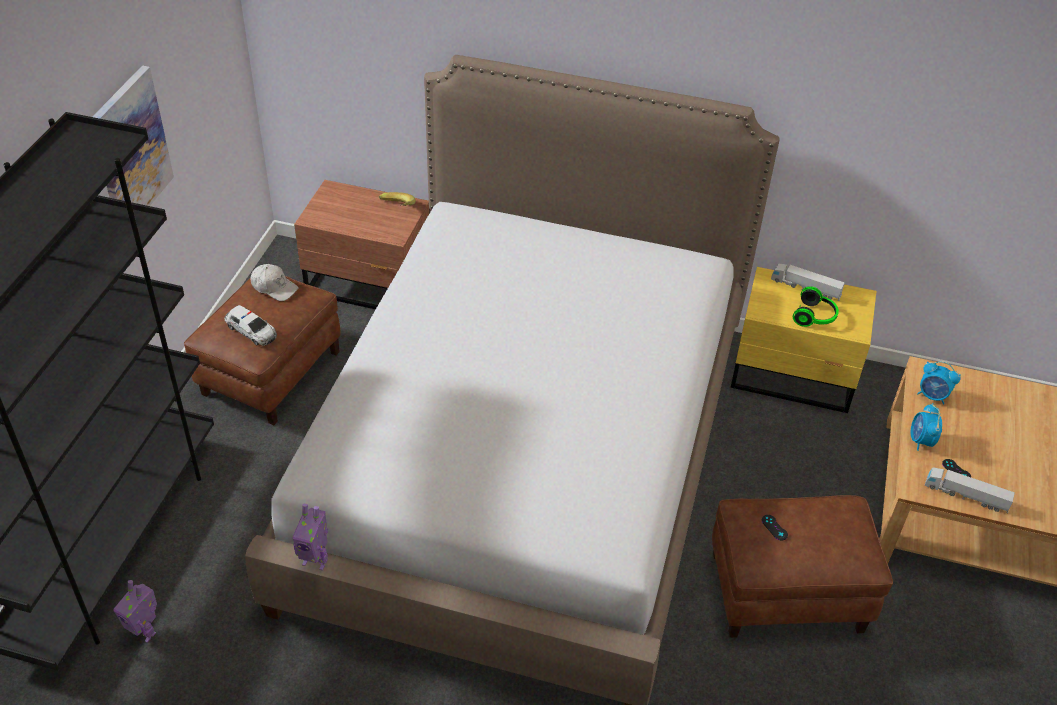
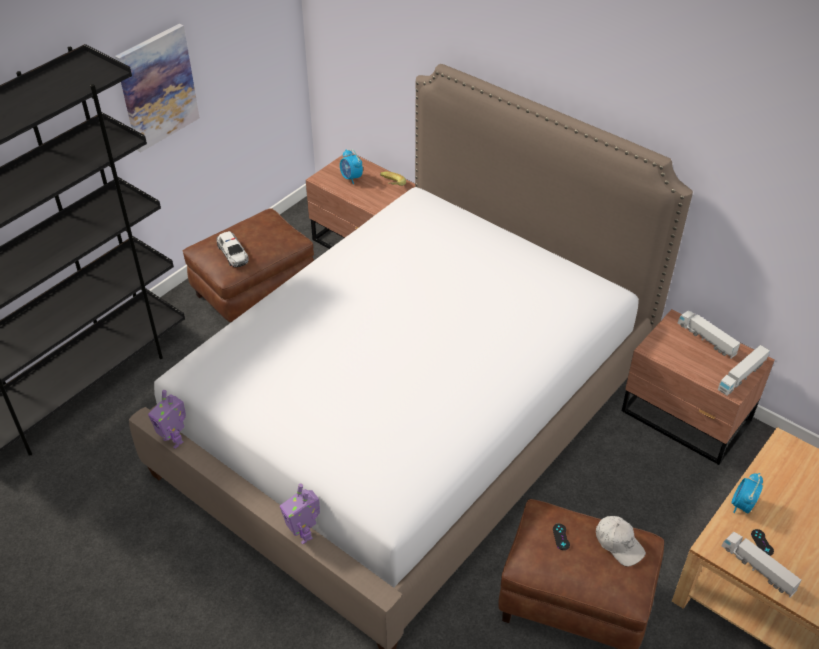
camera: 25 degrees right, 0 degrees up
toy robot [113,580,157,642] -> toy robot moved to [280,483,320,545]
white cap [250,264,298,301] -> white cap moved to [596,516,646,566]
yellow nightstand [731,267,877,413] -> brown nightstand [621,309,775,465]
headphones [793,286,839,327] -> none
alarm clock [917,361,961,405] -> alarm clock moved to [340,149,363,184]
none -> toy truck [718,345,770,396]

